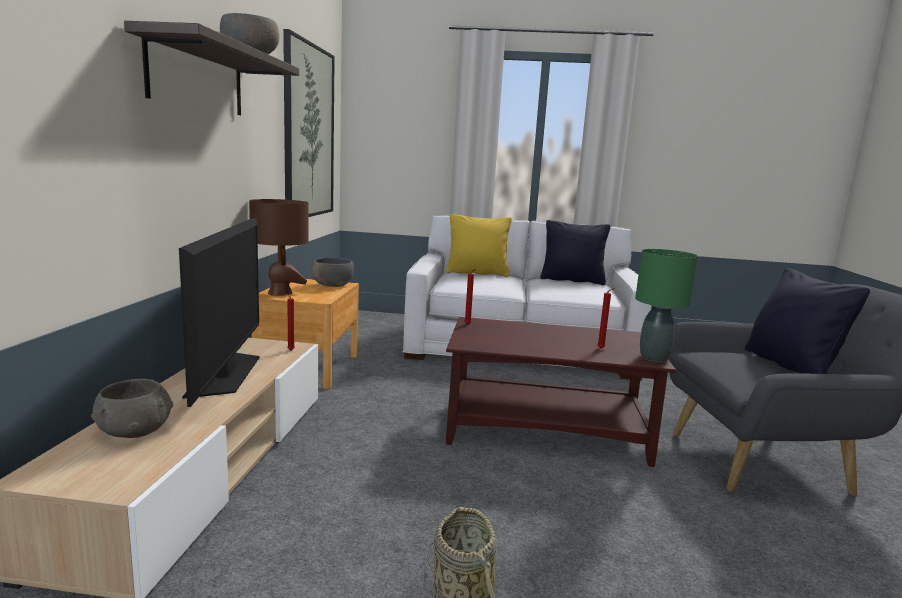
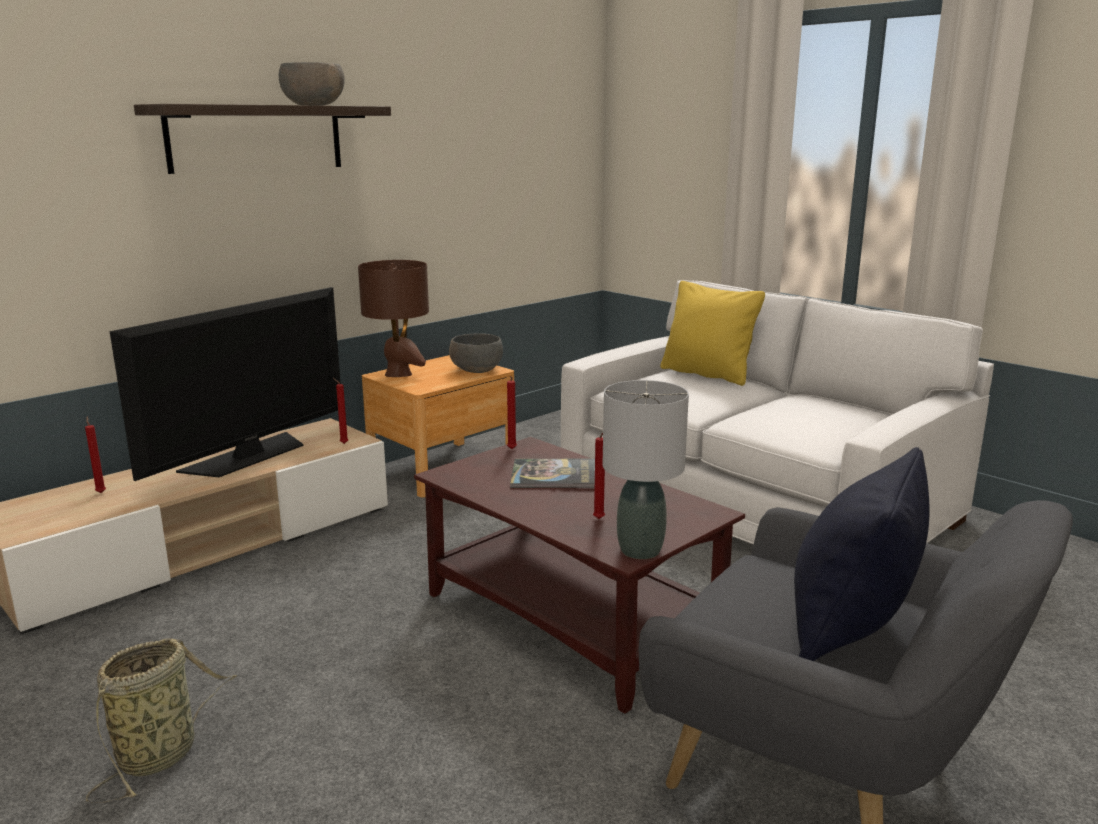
camera: 40 degrees right, 5 degrees up
grey bowl [91,379,173,438] -> red candle [85,417,106,493]
picture [283,29,335,217] -> none
black pillow [540,220,611,285] -> none
green table lamp [635,249,698,362] -> grey table lamp [603,380,689,559]
none -> book [510,459,595,488]

